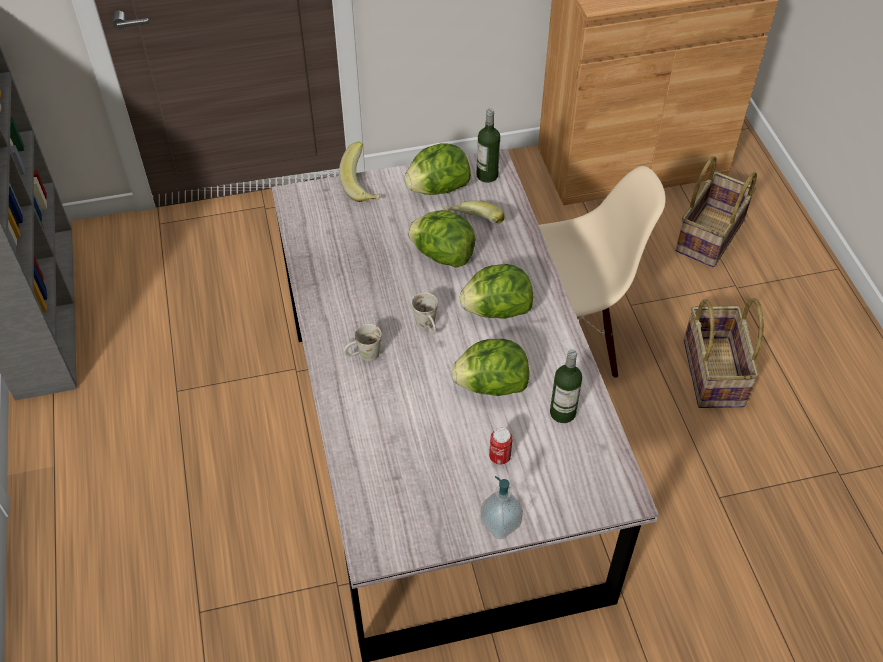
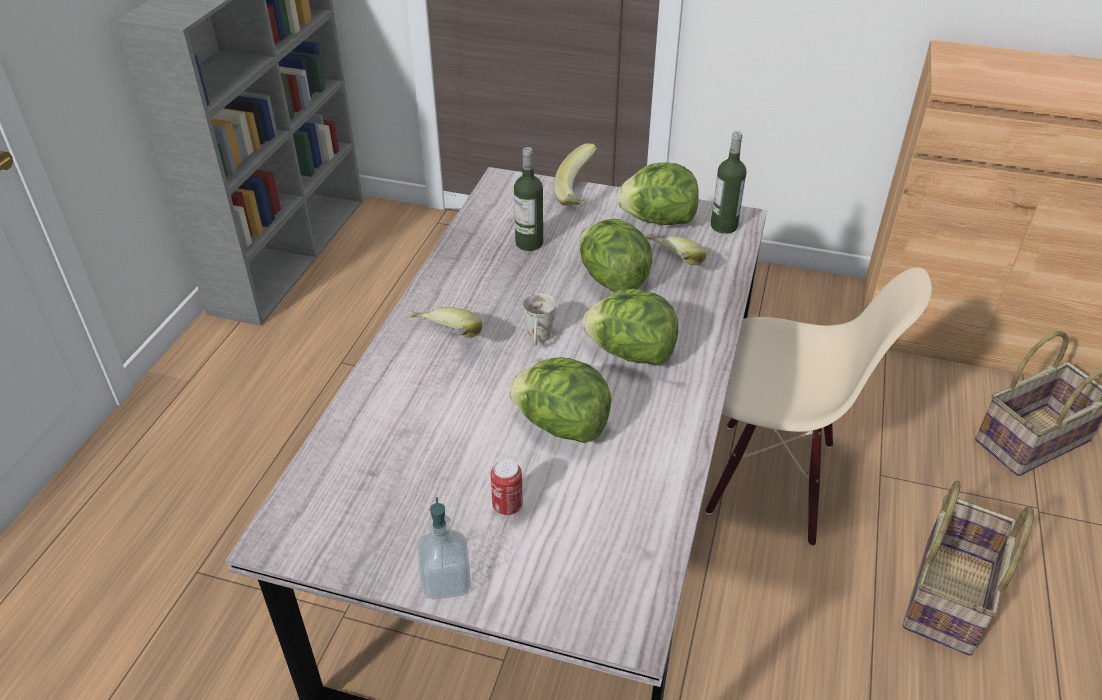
camera: 30 degrees right, 10 degrees down
white mug [343,324,382,361] -> banana [409,307,482,338]
bottle [550,349,582,423] -> bottle moved to [514,147,543,251]

